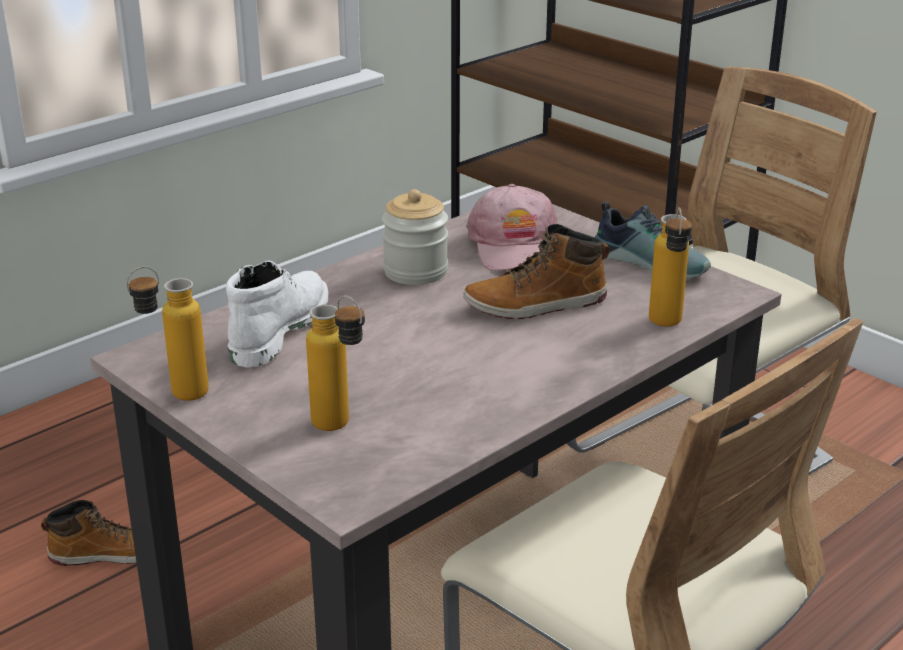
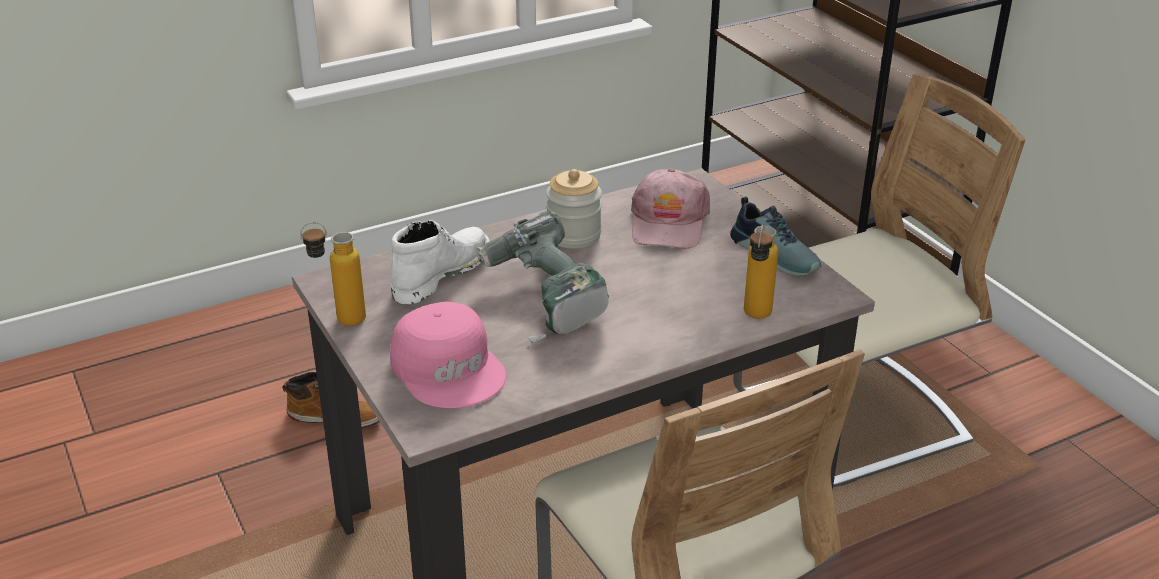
camera: 15 degrees right, 5 degrees up
bottle [306,296,365,431] -> pink cap [390,302,506,408]
boot [463,224,610,319] -> none
none -> power drill [460,211,609,343]

